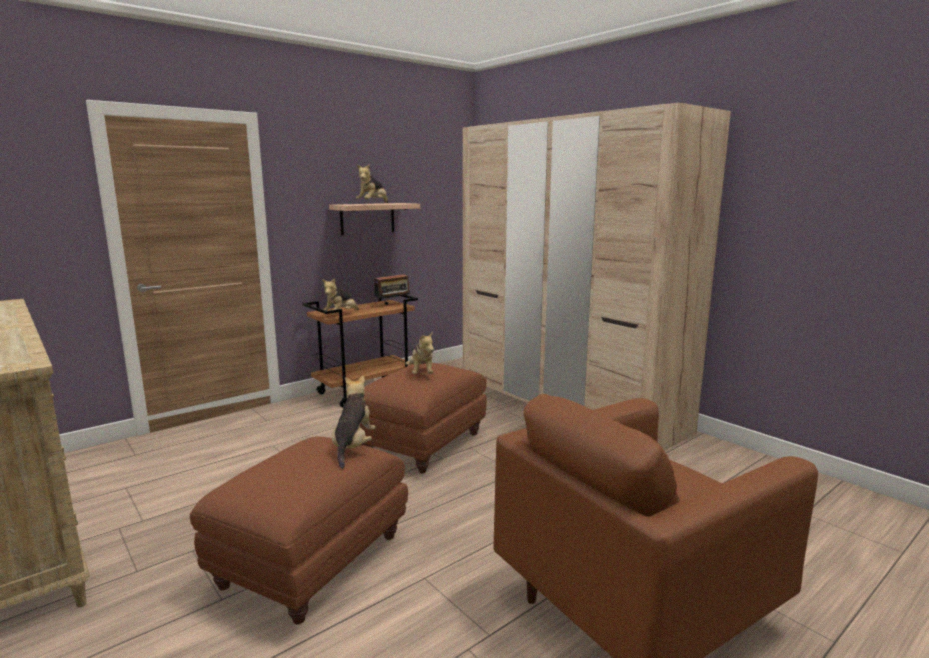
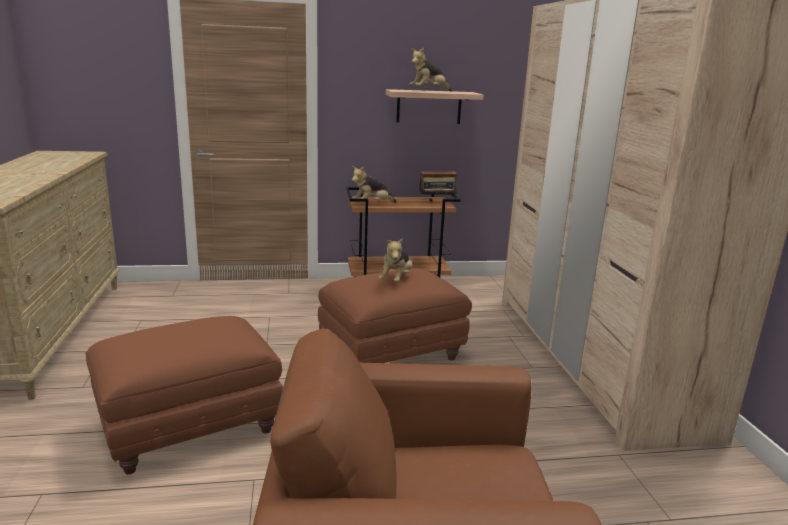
camera: 30 degrees right, 5 degrees up
plush toy [332,376,375,469] -> none

